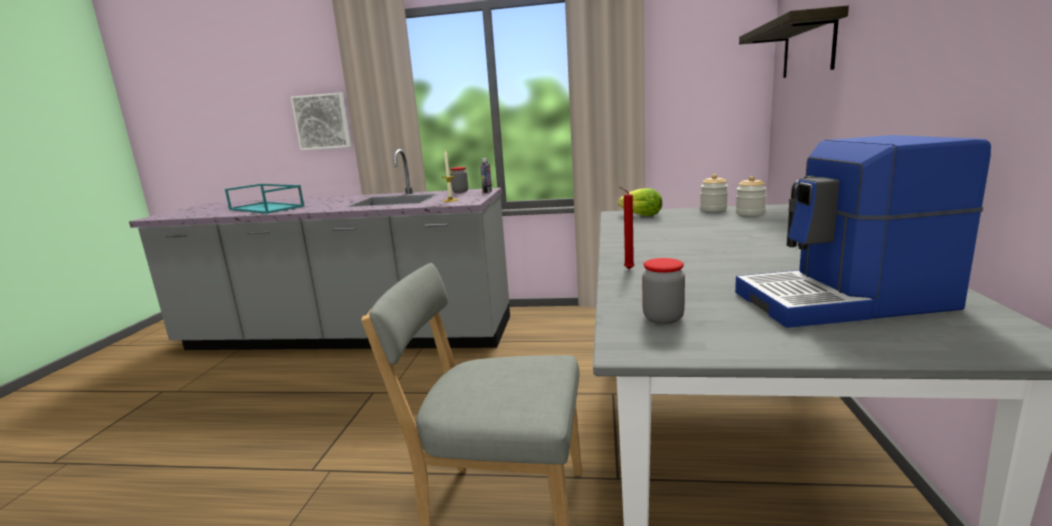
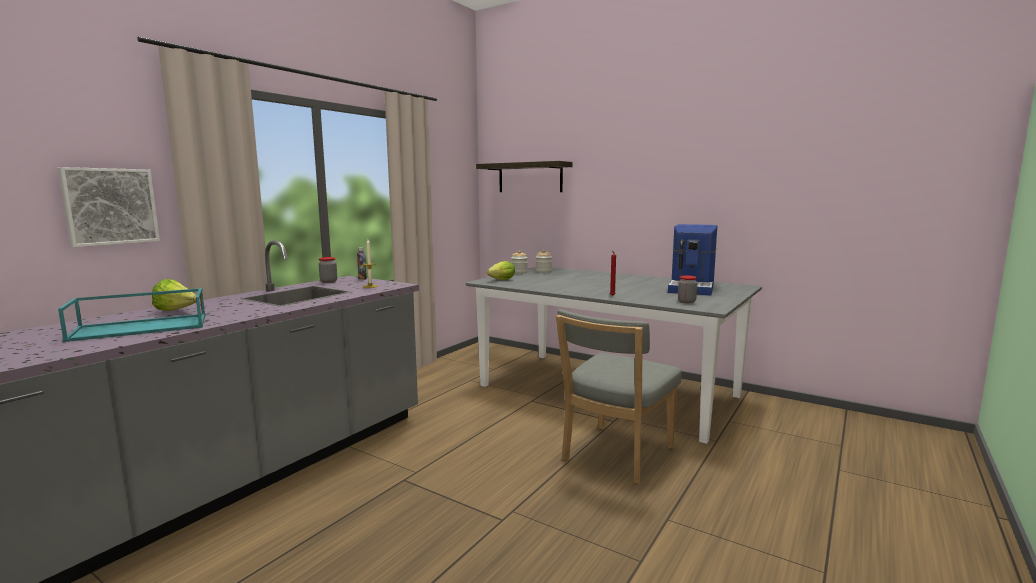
camera: 65 degrees left, 5 degrees down
none -> lettuce [152,279,196,311]

